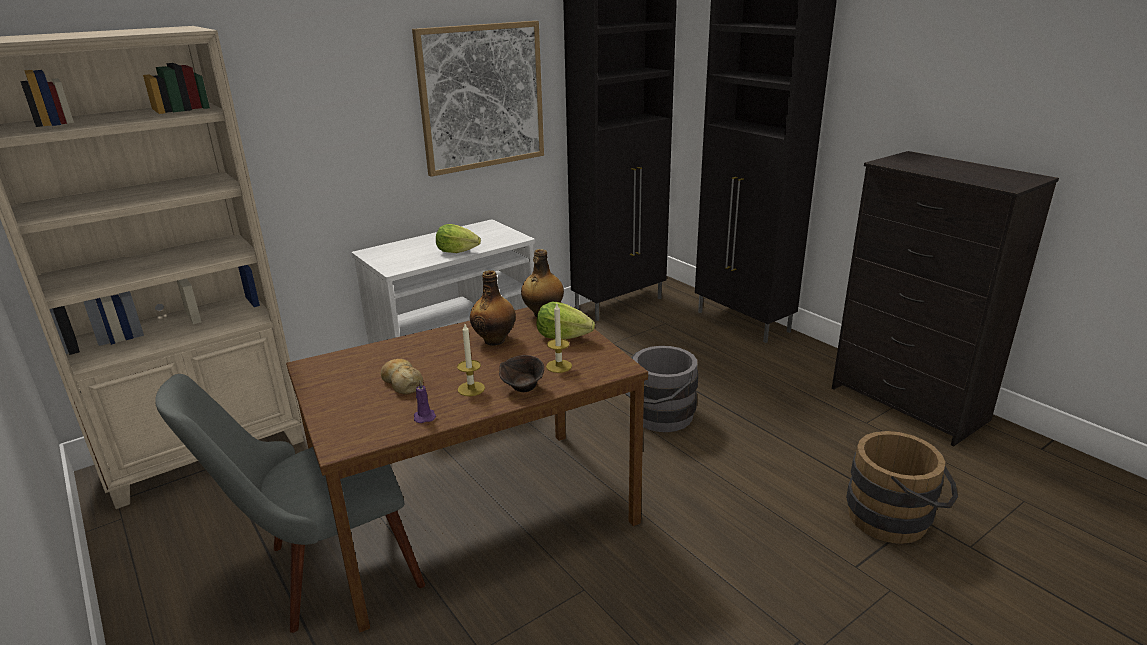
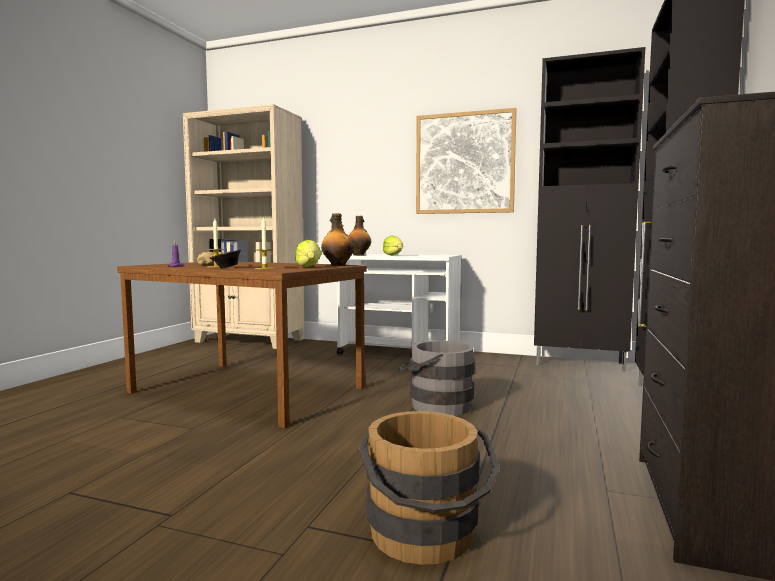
camera: 55 degrees right, 20 degrees down
grey chair [155,374,425,633] -> none
bottle [470,270,516,346] -> bottle moved to [348,216,371,255]

